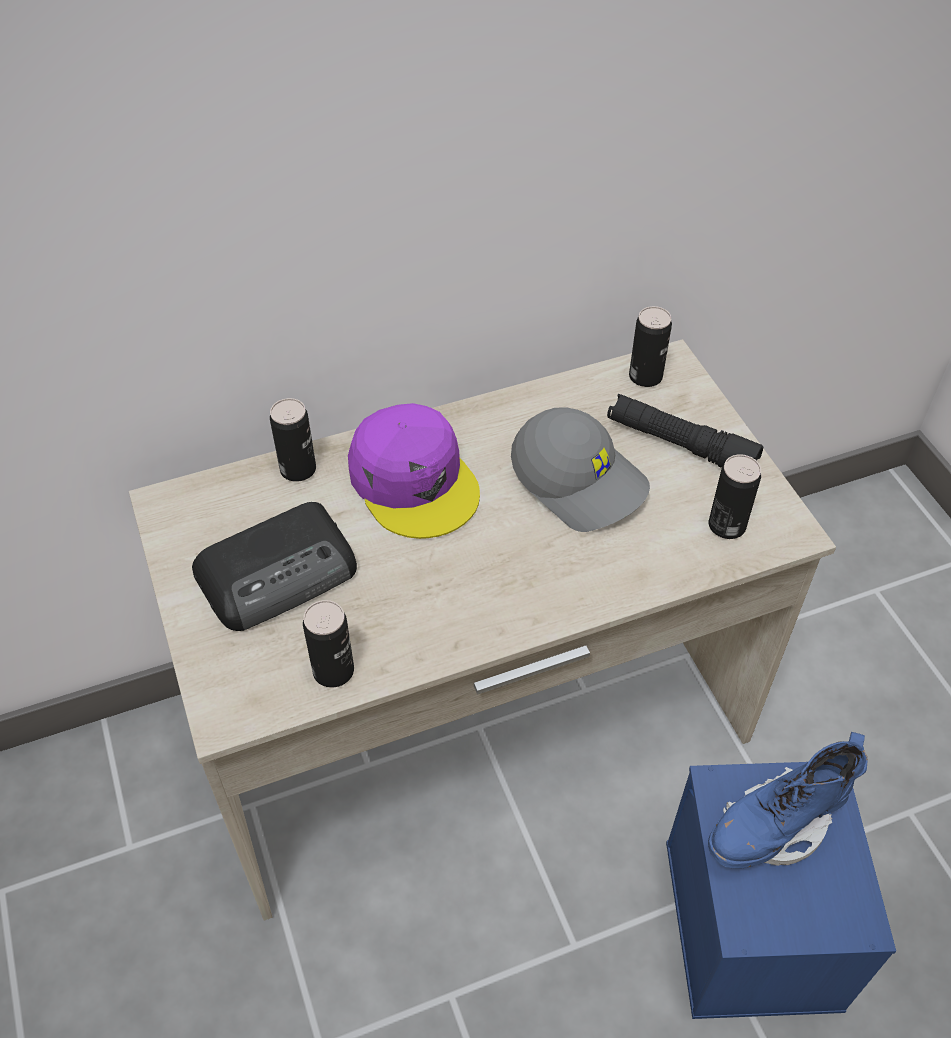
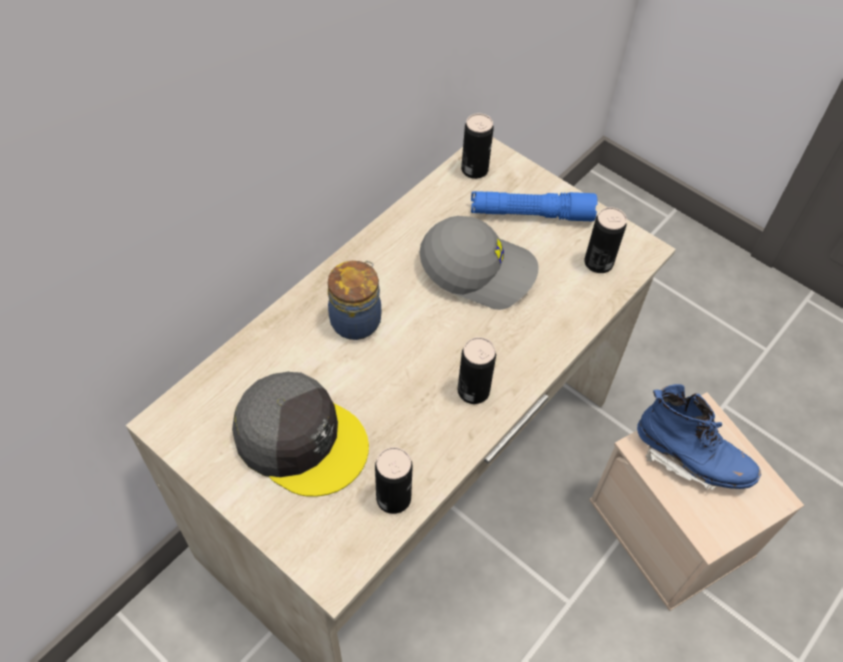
camera: 30 degrees left, 5 degrees up
radio [192,502,357,631] -> grey cap [232,372,369,497]
can [270,398,316,482] -> can moved to [458,337,496,404]
purple cap [348,403,480,539] -> jar [328,260,381,340]
black flashlight [607,394,763,468] -> blue flashlight [471,191,597,221]
blue storage box [666,762,896,1019] -> beige storage box [589,392,804,611]
blue boot [708,732,868,869] -> blue boot turned 90 degrees counterclockwise [637,384,761,490]

